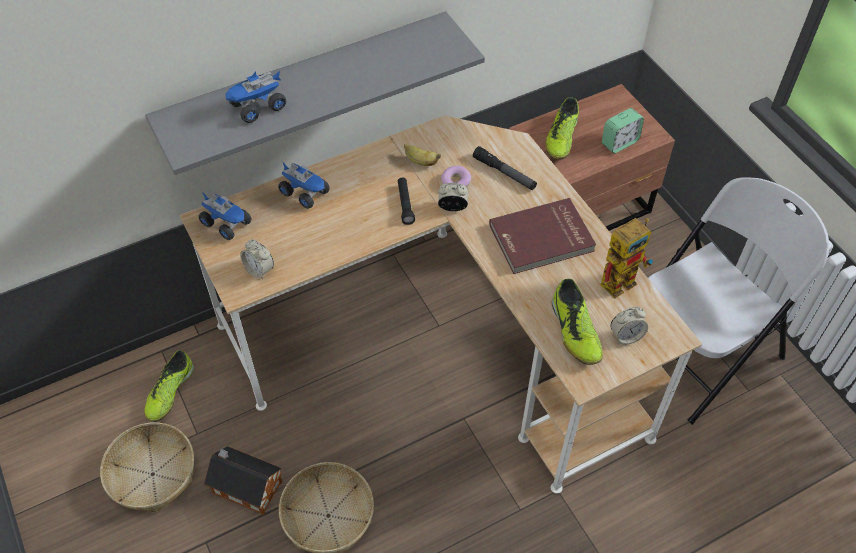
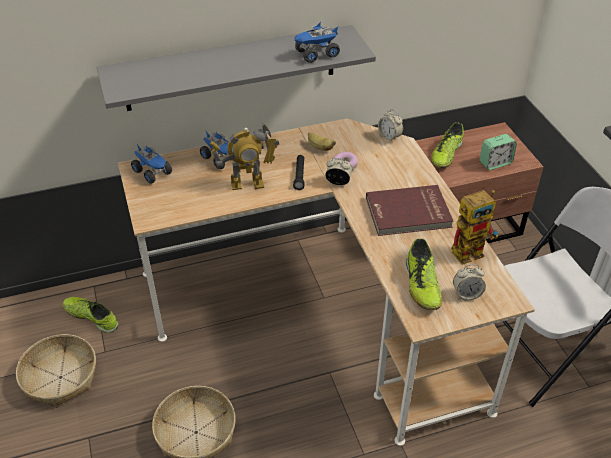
camera: 10 degrees right, 10 degrees down
shoe [144,350,194,422] -> shoe turned 90 degrees clockwise [63,297,119,333]
toy house [204,446,282,515] -> none
toy truck [225,71,287,123] -> toy truck moved to [295,22,340,63]
alarm clock [240,239,274,279] -> alarm clock moved to [378,109,403,143]
flashlight [473,146,537,190] -> none
none -> toy robot [210,122,279,190]

